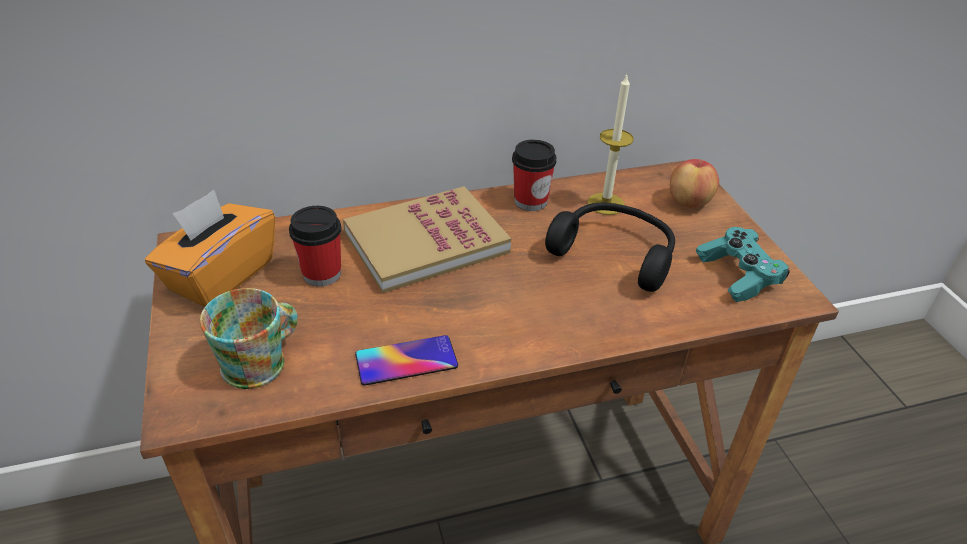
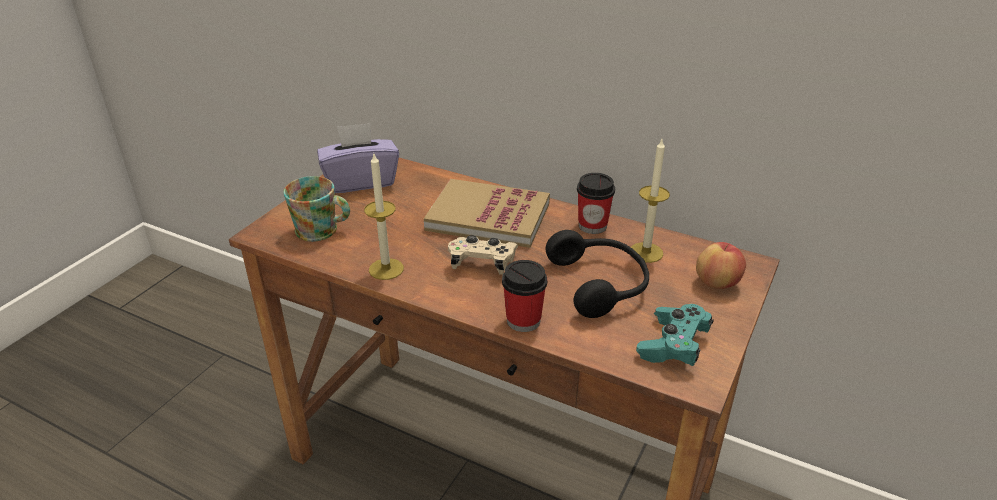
camera: 45 degrees right, 5 degrees down
orange tissue box [145,190,275,307] -> purple tissue box [317,123,399,193]
cup [289,206,341,286] -> cup moved to [502,260,547,332]
phone [355,335,458,385] -> candle [364,154,404,280]
none -> beige game controller [448,235,518,275]

